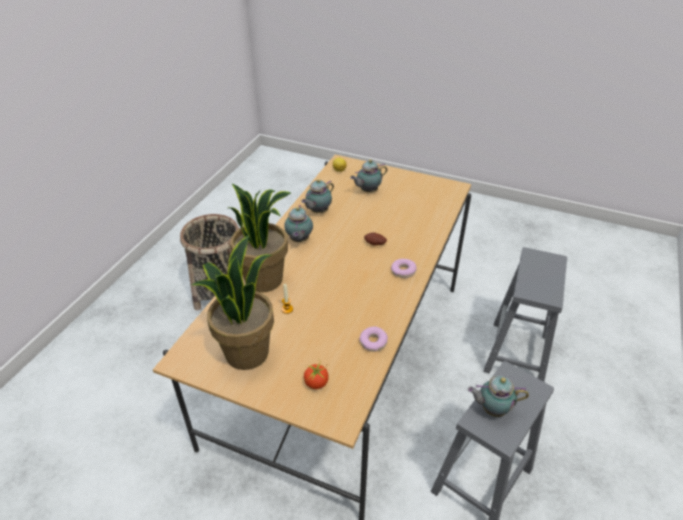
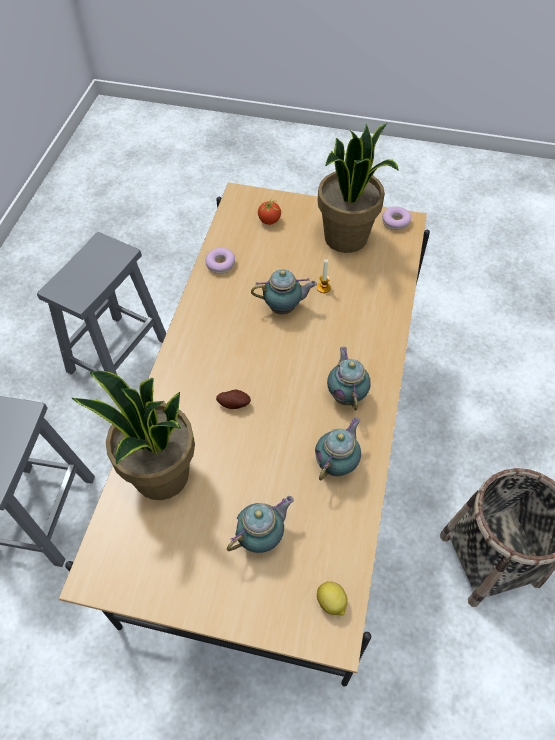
camera: 170 degrees right, 15 degrees up
potted plant [228,183,291,293] -> potted plant moved to [72,371,195,500]
donut [391,259,417,278] -> donut moved to [382,206,411,230]
teapot [467,376,529,417] -> teapot moved to [251,269,317,314]

